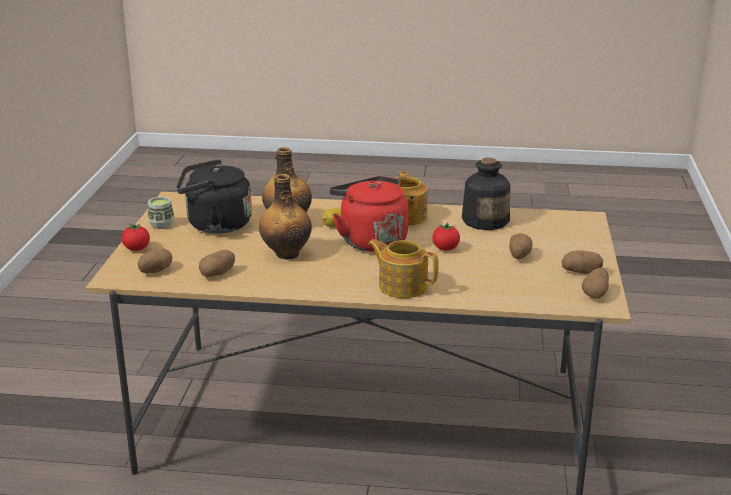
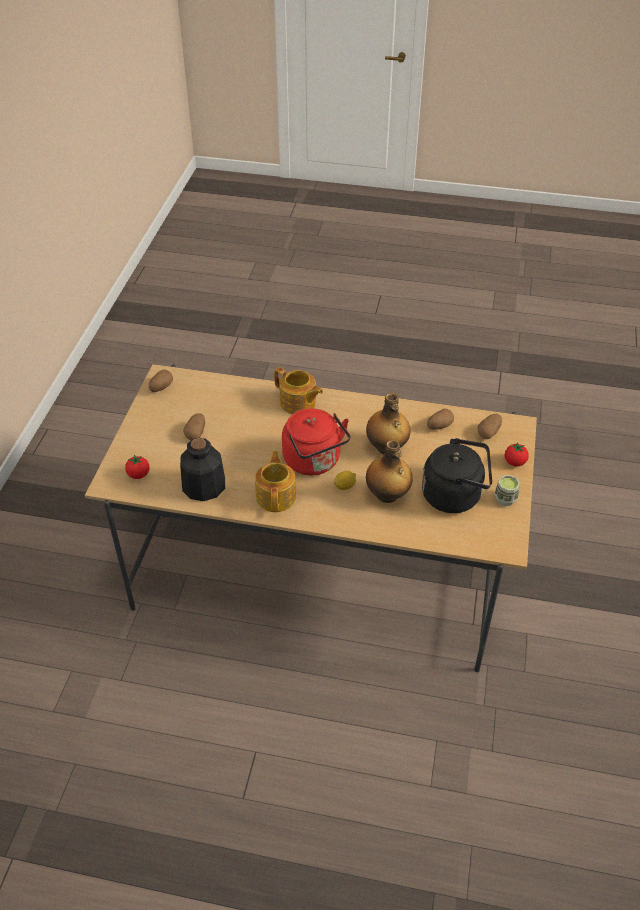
camera: 175 degrees left, 20 degrees up
tomato [432,223,460,251] -> tomato moved to [125,455,149,479]
potato [562,250,603,274] -> none

